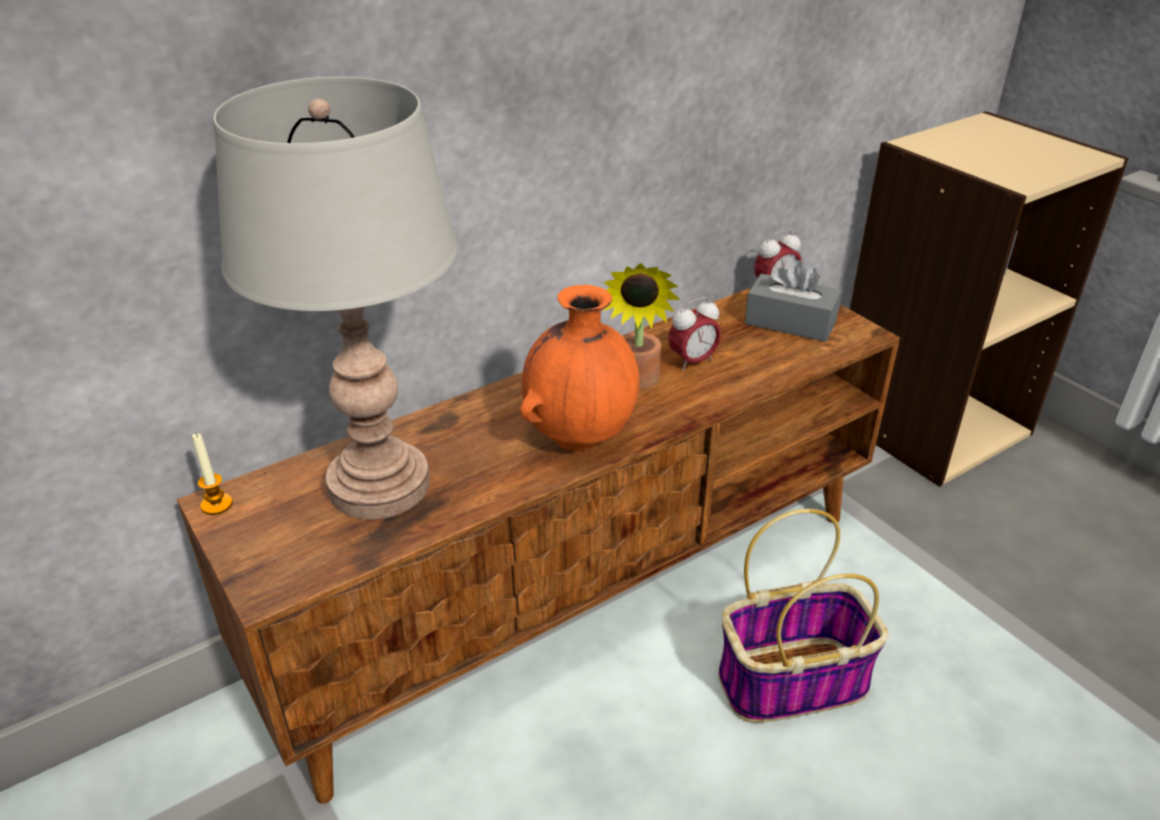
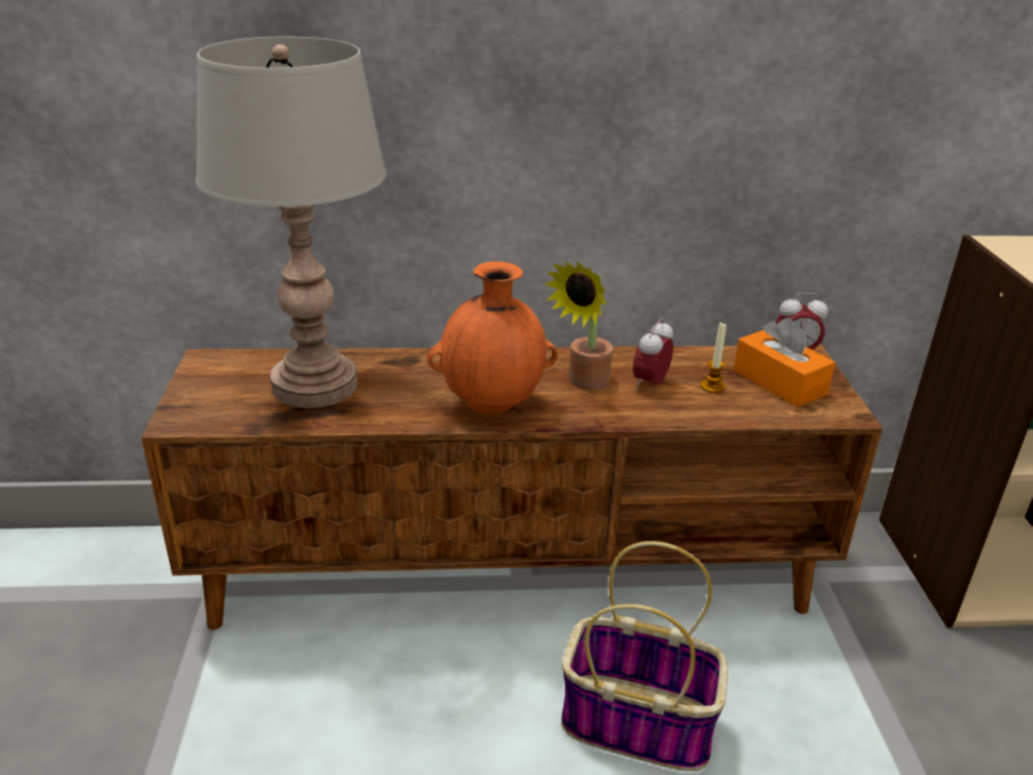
camera: 30 degrees right, 5 degrees down
candle [192,432,233,515] -> candle moved to [701,323,726,393]
alarm clock [668,297,721,371] -> alarm clock turned 120 degrees clockwise [633,318,673,390]
grey tissue box [745,260,842,342] -> orange tissue box [733,317,835,407]

